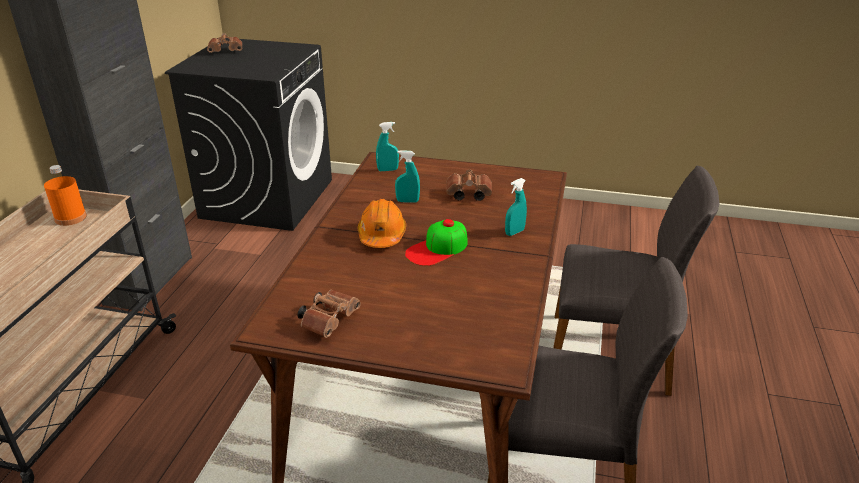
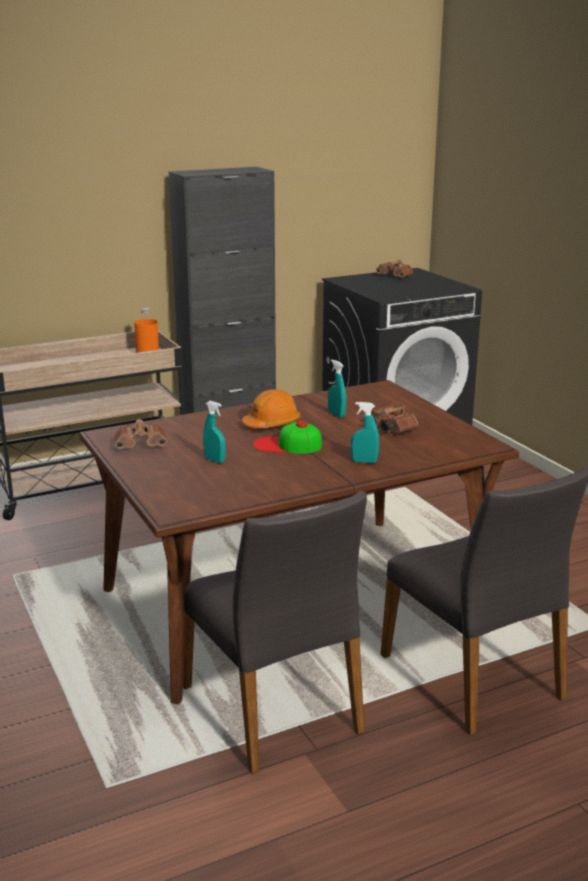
camera: 50 degrees right, 10 degrees down
turquoise spray bottle [376,122,399,171] -> turquoise spray bottle moved to [203,401,226,463]

